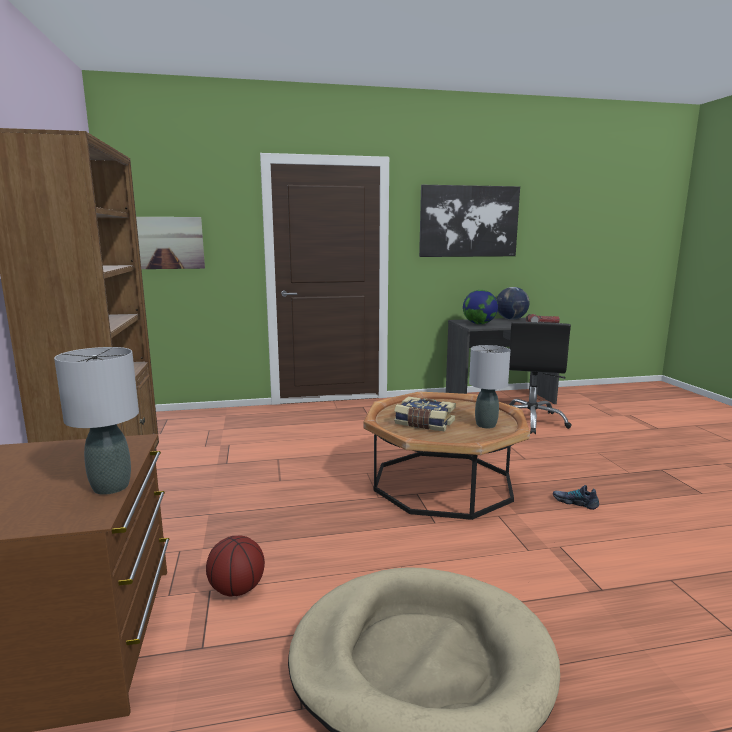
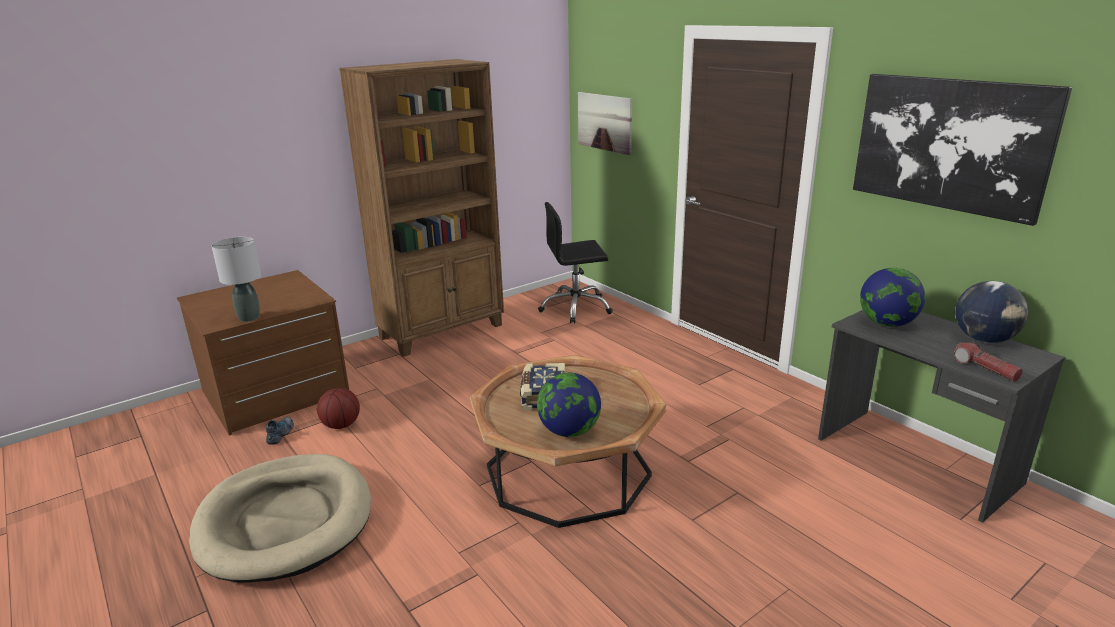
camera: 65 degrees right, 10 degrees up
grey table lamp [469,345,511,428] -> globe [537,373,601,437]
black office chair [509,322,572,434] -> black office chair moved to [538,202,613,323]
shoe [553,485,599,510] -> shoe moved to [266,417,294,445]

